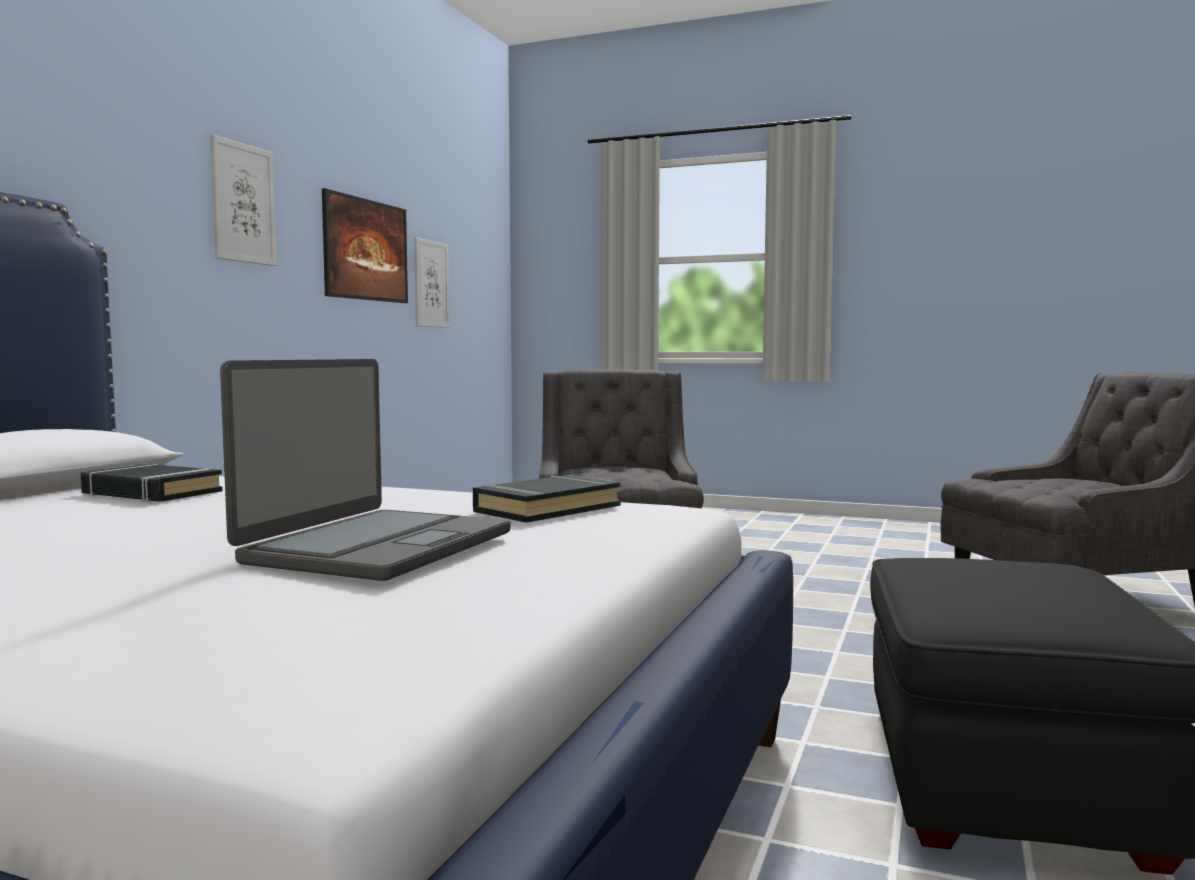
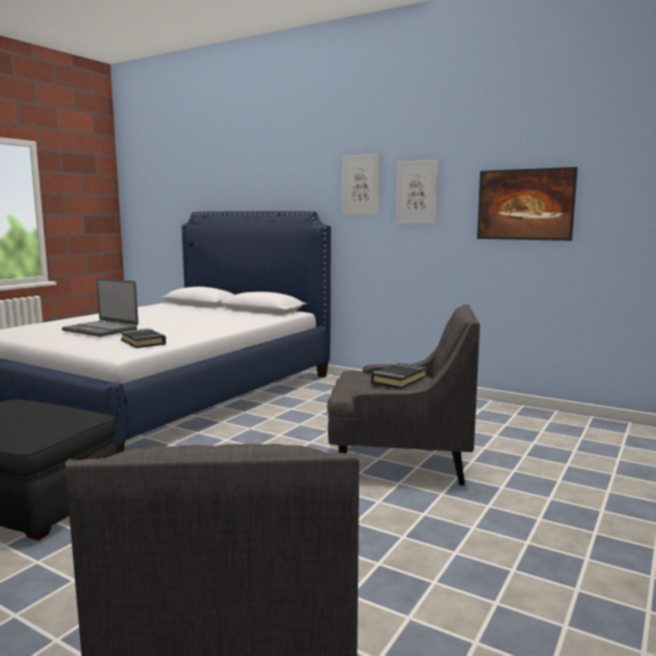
camera: 100 degrees right, 5 degrees up
black book [81,464,223,502] -> black book moved to [371,363,427,389]
picture [414,238,449,328] -> picture moved to [343,154,380,215]

